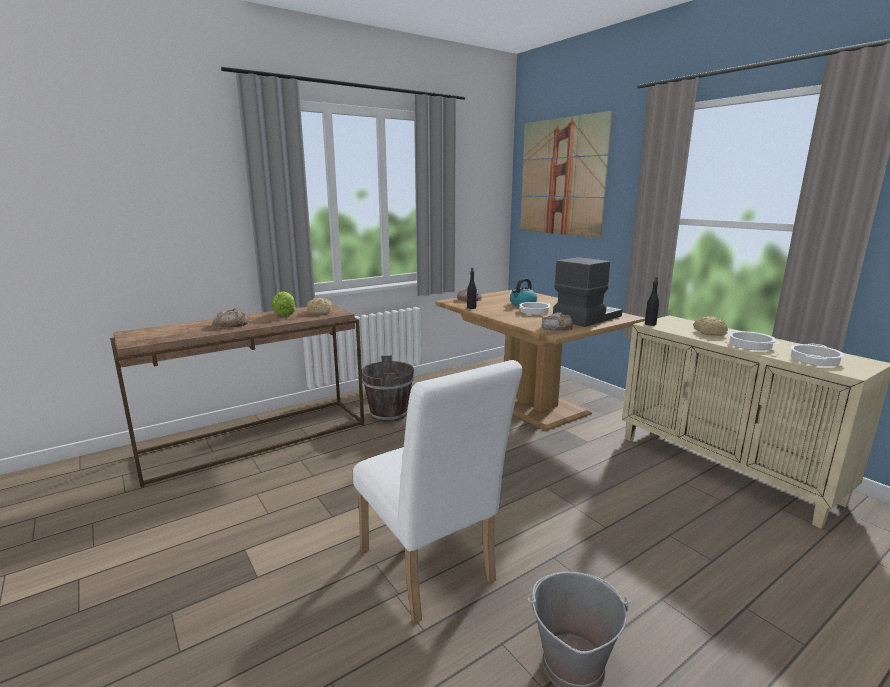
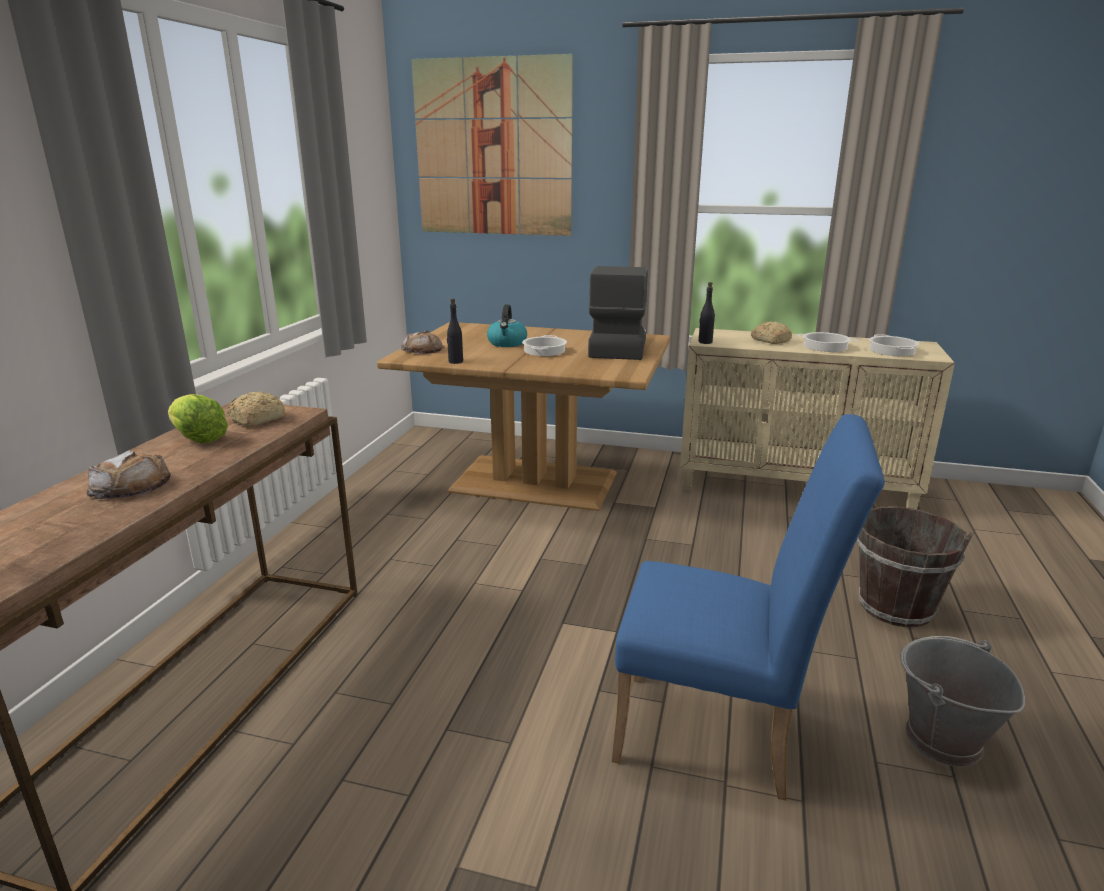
camera: 40 degrees left, 5 degrees up
white chair [353,360,523,623] -> blue chair [612,414,885,801]
brown bucket [362,355,414,422] -> brown bucket moved to [857,506,973,627]
bread [542,312,573,331] -> none

